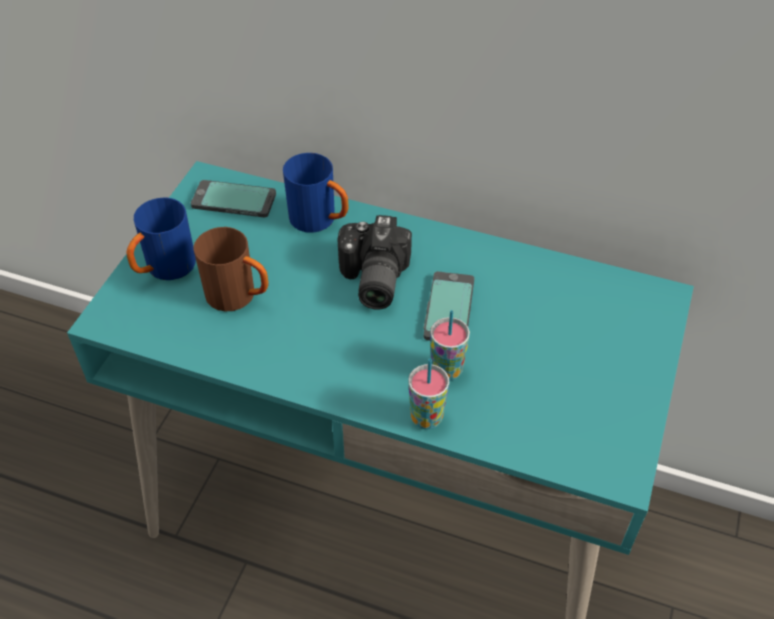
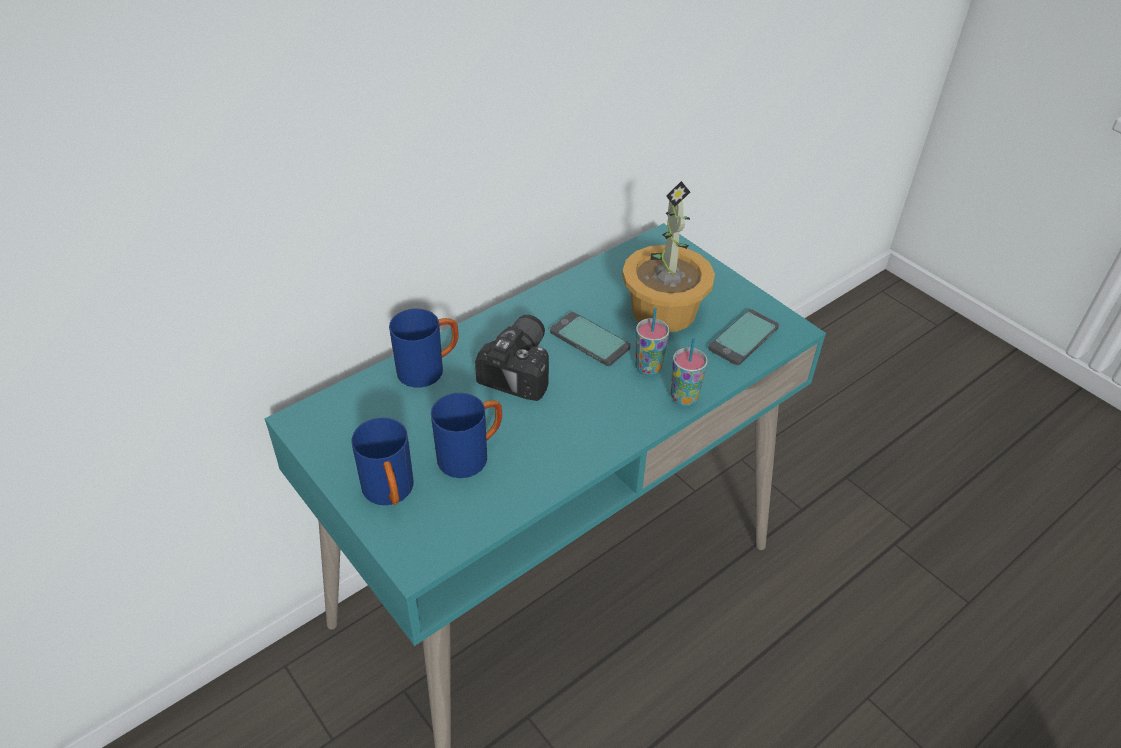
camera: 60 degrees left, 5 degrees down
phone [191,180,276,218] -> phone moved to [708,309,779,365]
brown mug [193,227,269,311] -> blue mug [431,393,502,478]
camera [337,215,412,310] -> camera turned 105 degrees counterclockwise [475,315,549,401]
none -> potted plant [622,181,715,332]

